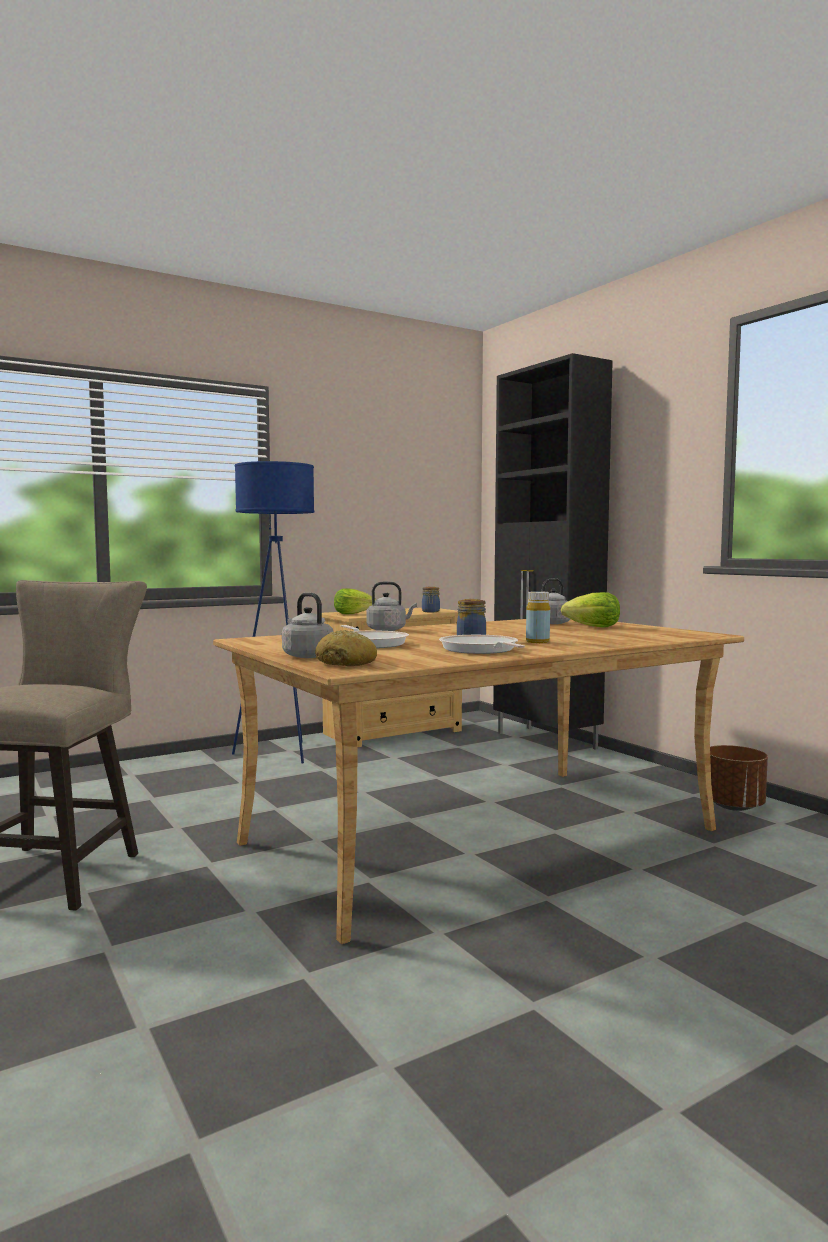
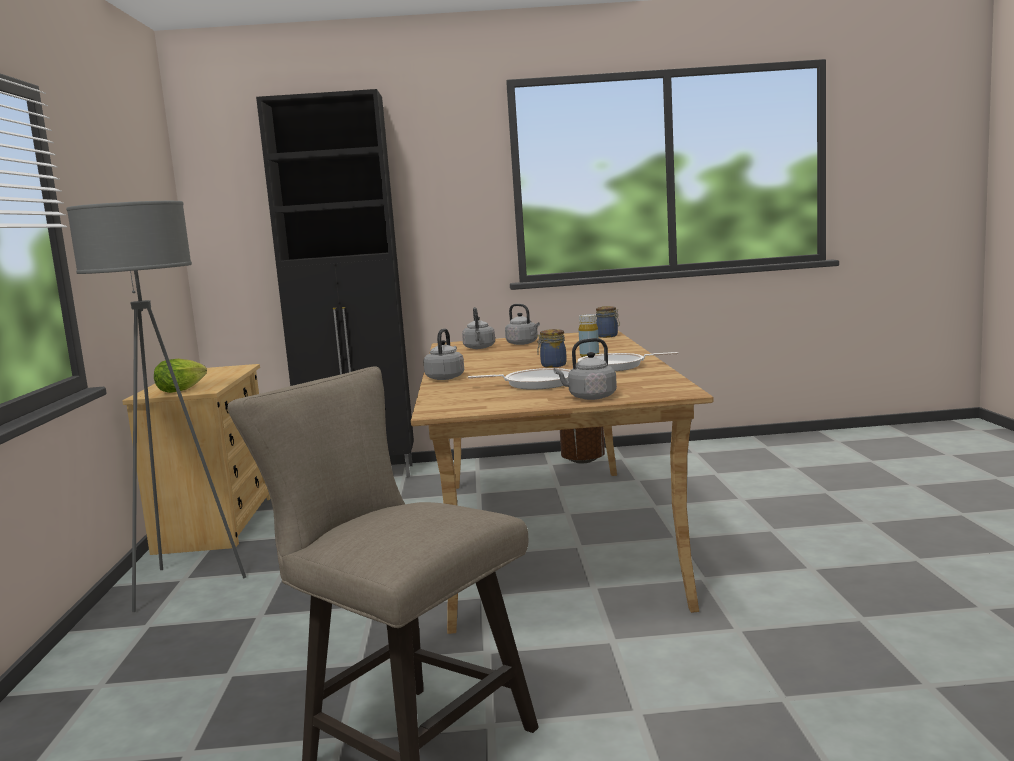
camera: 60 degrees left, 5 degrees up
blue floor lamp [232,461,315,764] -> grey floor lamp [66,201,246,612]
bread [315,630,377,666] -> none
jar [422,587,440,612] -> jar moved to [596,306,620,338]
lettuce [561,592,620,627] -> grey kettle [505,304,540,345]

